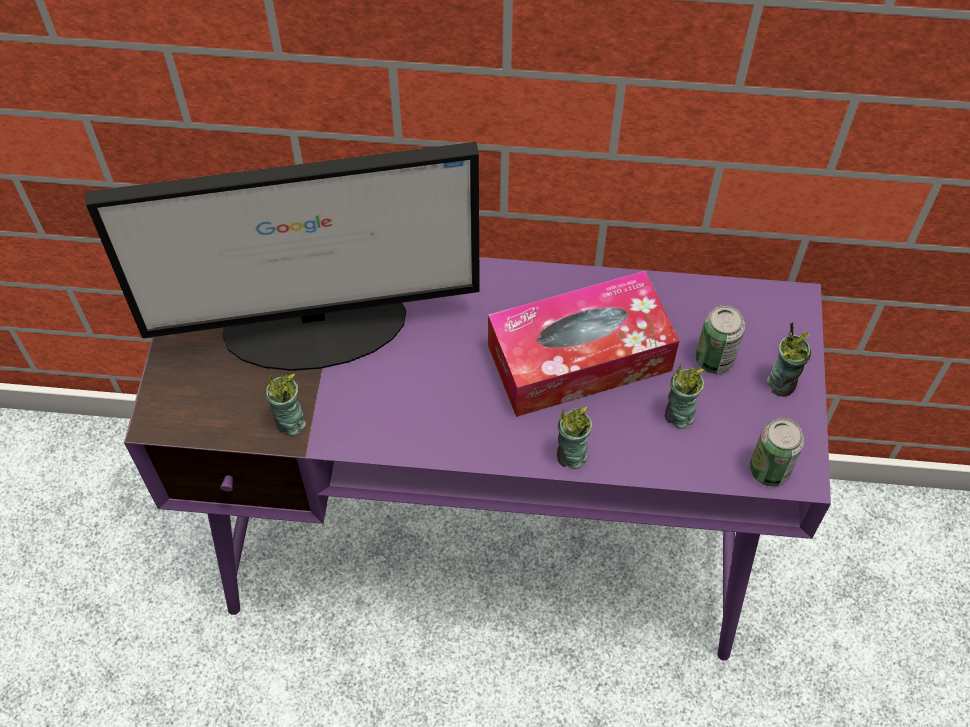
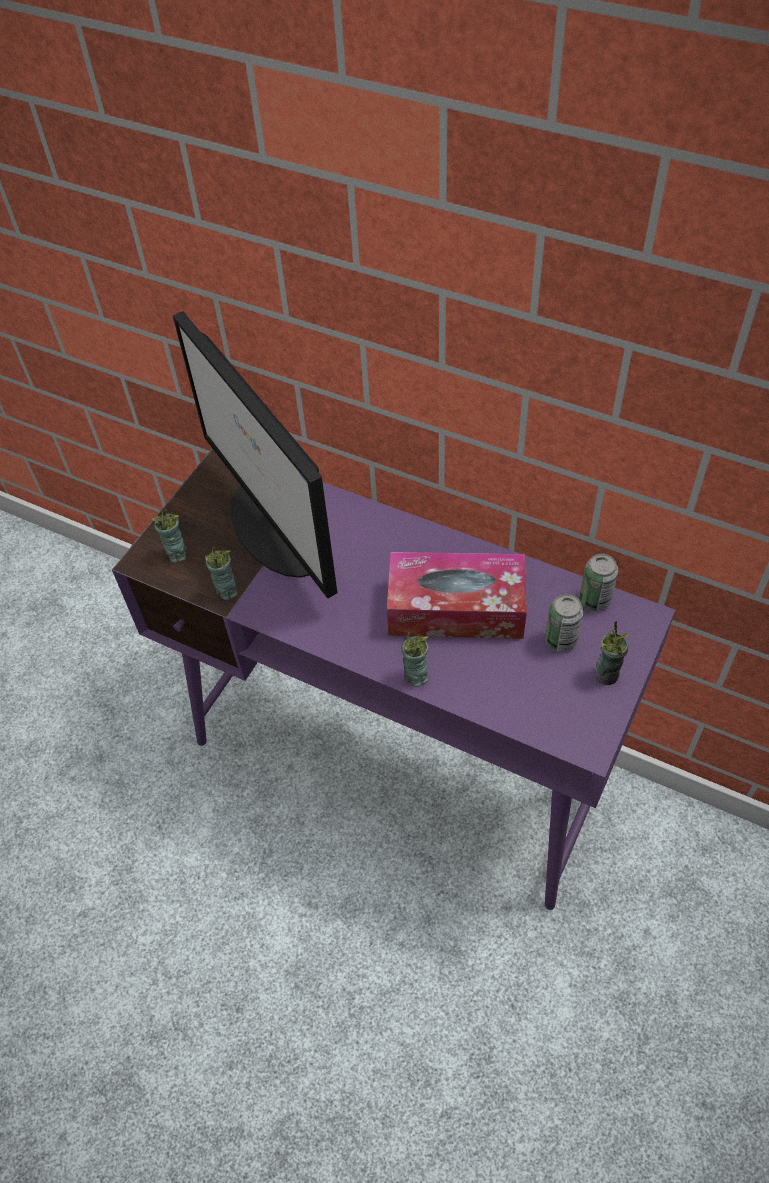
camera: 25 degrees right, 5 degrees down
monitor [86,142,480,371] -> monitor turned 45 degrees clockwise [173,311,337,598]
cup [665,365,705,429] -> cup moved to [152,509,188,563]
can [750,418,804,486] -> can moved to [580,553,618,611]

